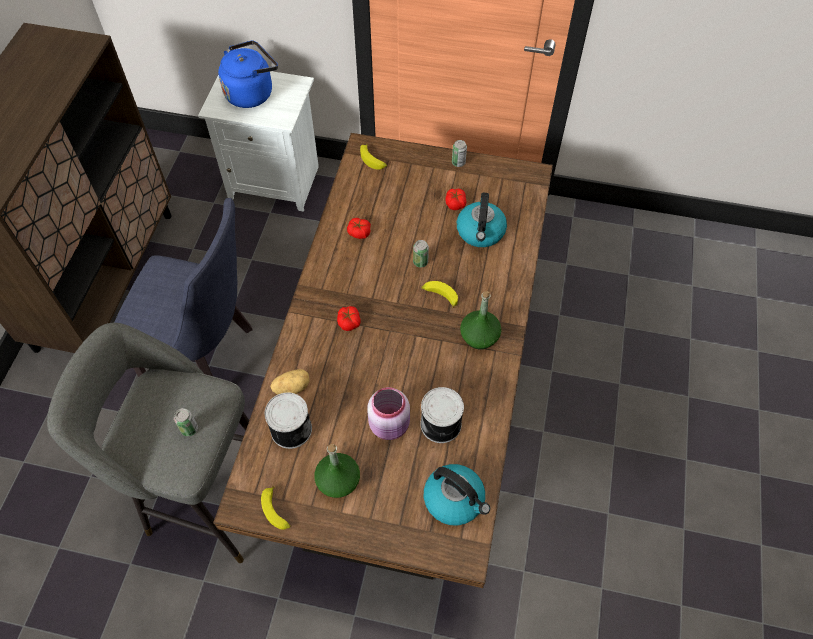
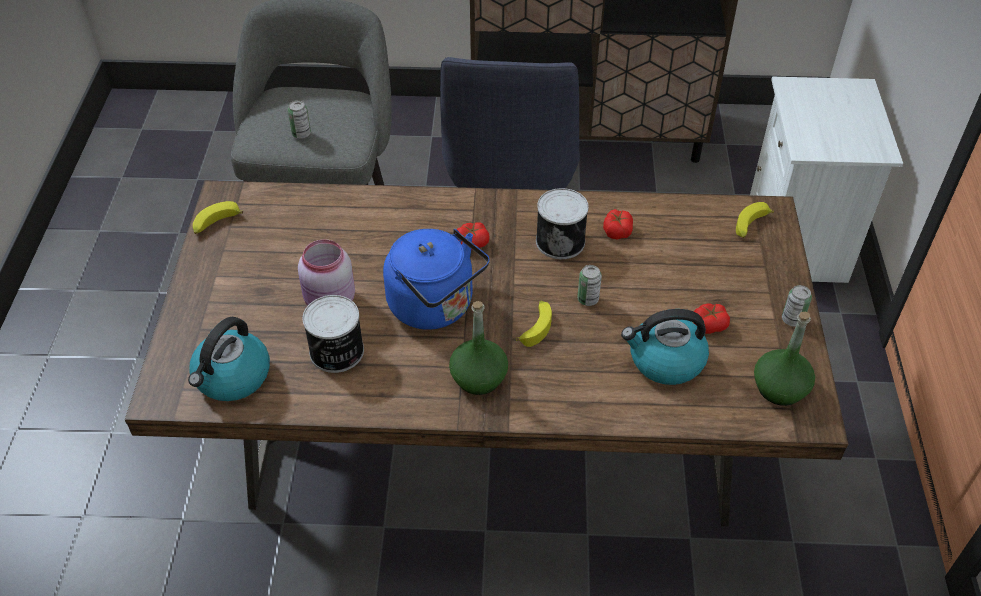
camera: 80 degrees right, 10 degrees down
blue kettle [218,41,278,108] -> blue kettle moved to [383,229,490,330]
can [264,392,312,449] -> can moved to [536,188,589,259]
potato [270,369,310,395] -> none
green bottle [314,444,360,498] -> green bottle moved to [754,312,815,406]

